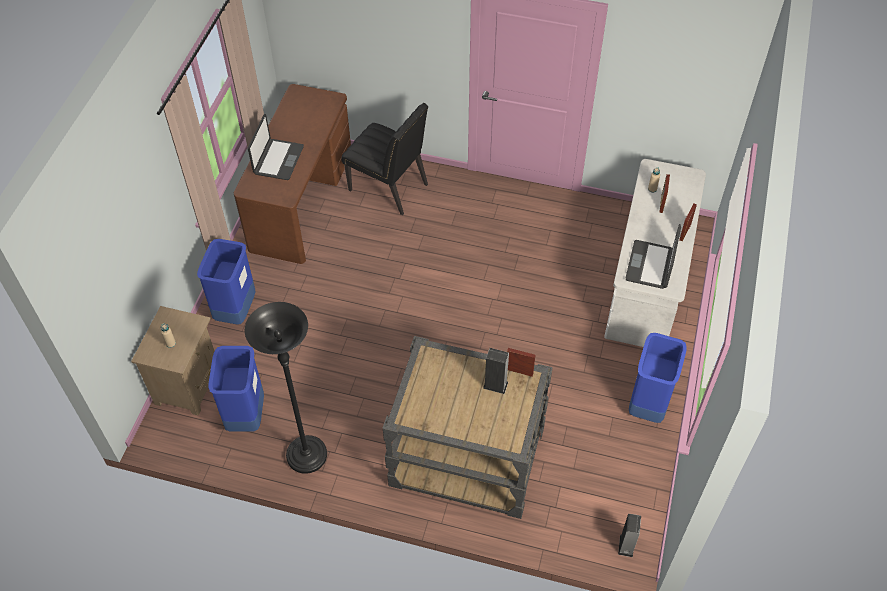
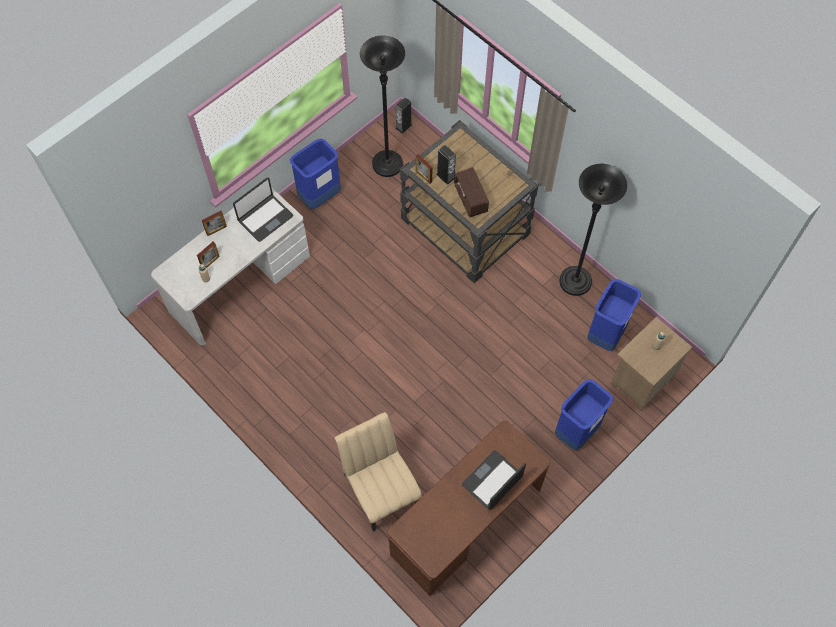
camera: 150 degrees left, 10 degrees up
black chair [341,103,428,215] -> beige chair [335,412,422,532]
none -> black floor lamp [360,35,405,177]
none -> radio [454,167,489,217]

